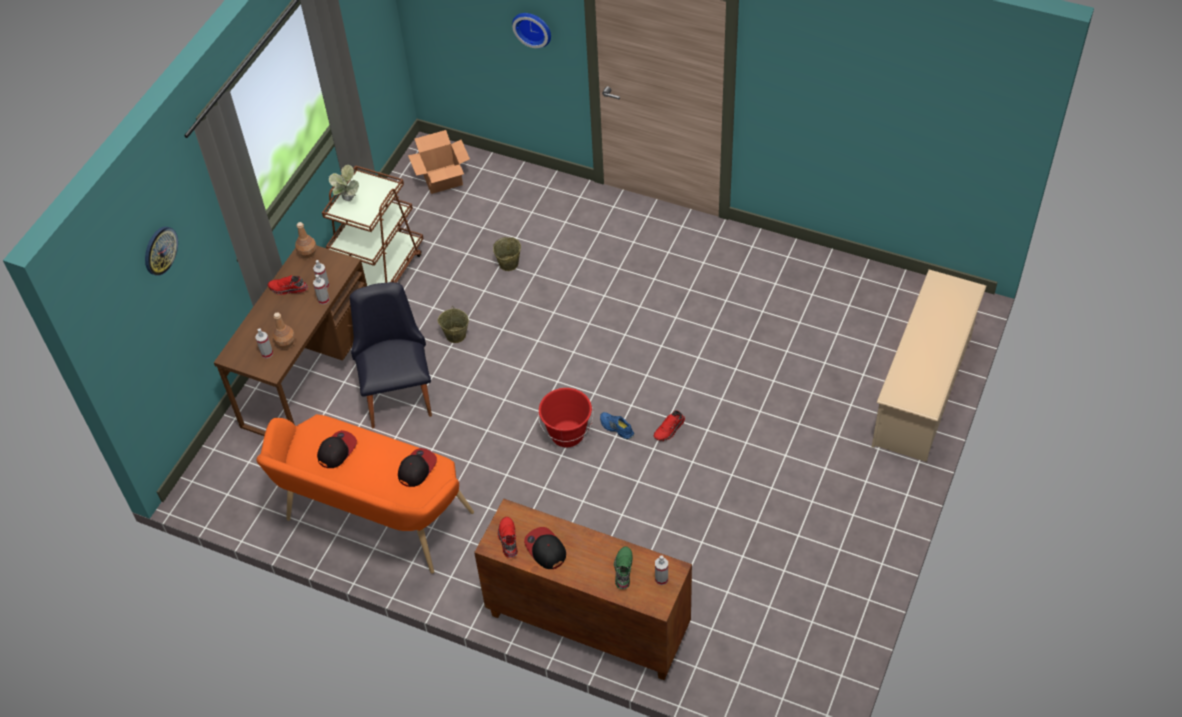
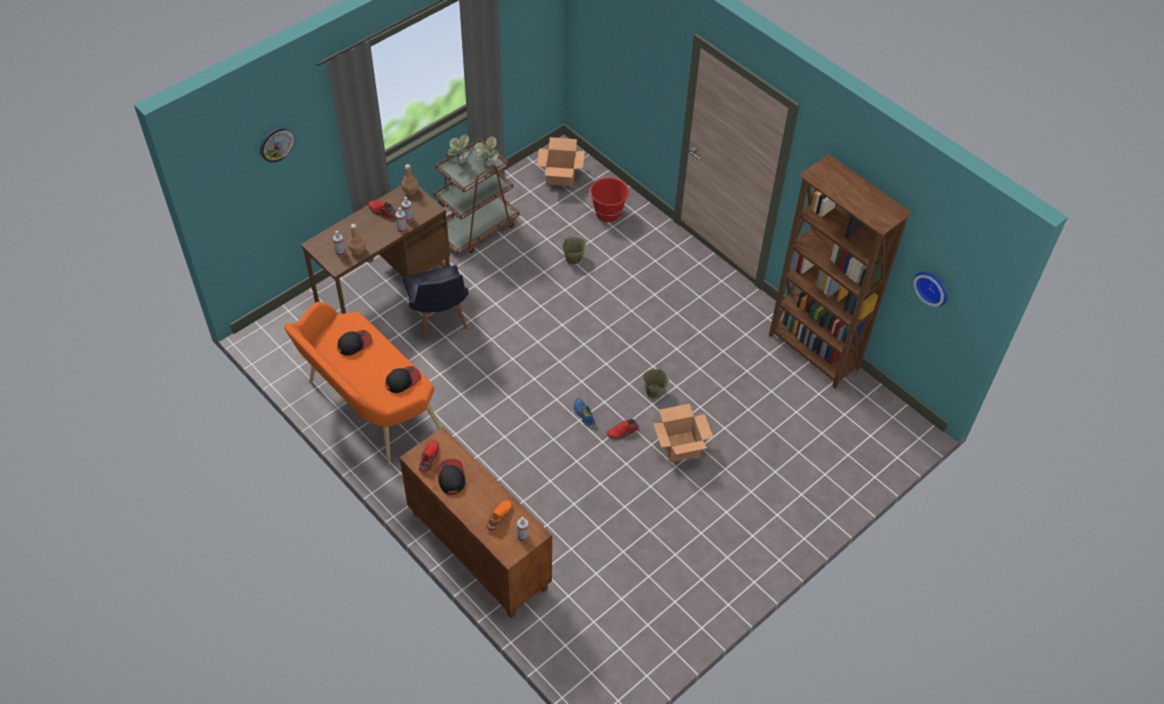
camera: 20 degrees right, 0 degrees up
black chair [350,282,432,428] -> black chair turned 150 degrees clockwise [402,265,468,339]
beige bucket [437,306,469,343] -> beige bucket moved to [643,367,669,399]
wall clock [512,13,551,48] -> wall clock moved to [913,271,948,307]
red bucket [538,388,593,447] -> red bucket moved to [589,177,629,222]
green shoe [614,546,633,589] -> orange shoe [486,500,512,532]
beige shoe rack [872,269,986,462] -> none
none -> potted plant [475,136,499,167]
none -> cardboard box [653,404,713,462]
none -> brown bookcase [769,154,913,389]

